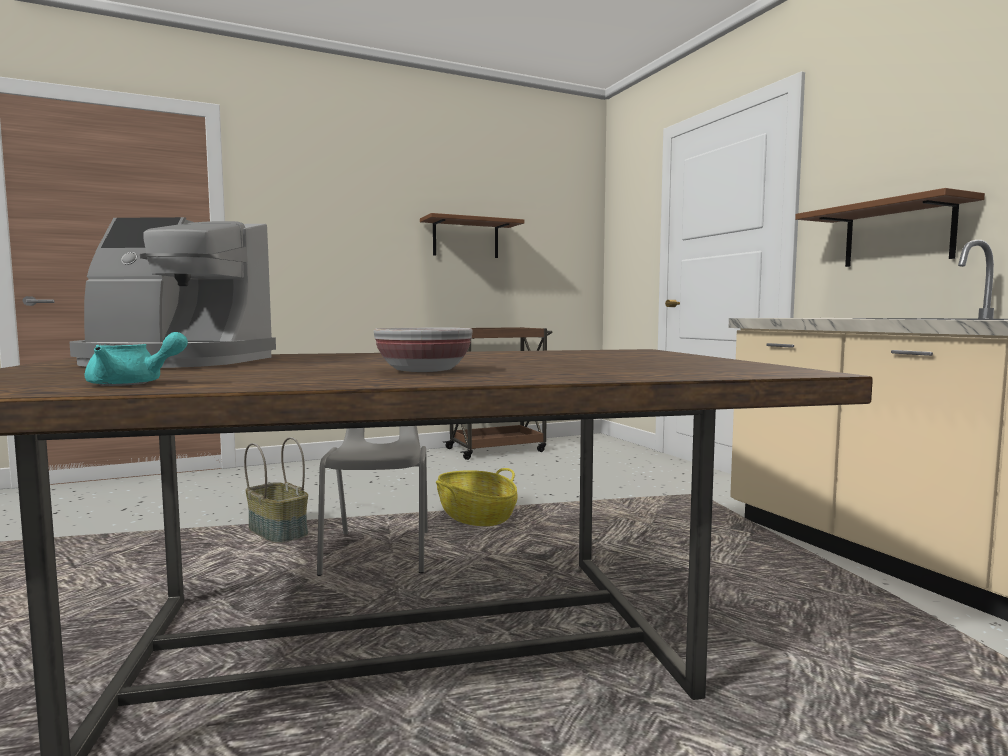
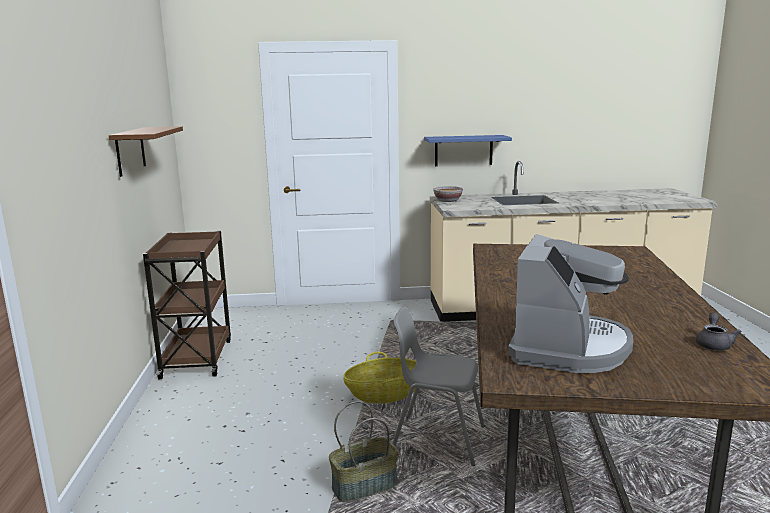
camera: 70 degrees left, 10 degrees up
turquoise teapot [84,332,188,386] -> grey teapot [696,313,742,351]
bowl [374,327,473,372] -> bowl moved to [433,186,463,202]
brown shelf [795,188,985,267] -> blue shelf [424,135,512,166]

